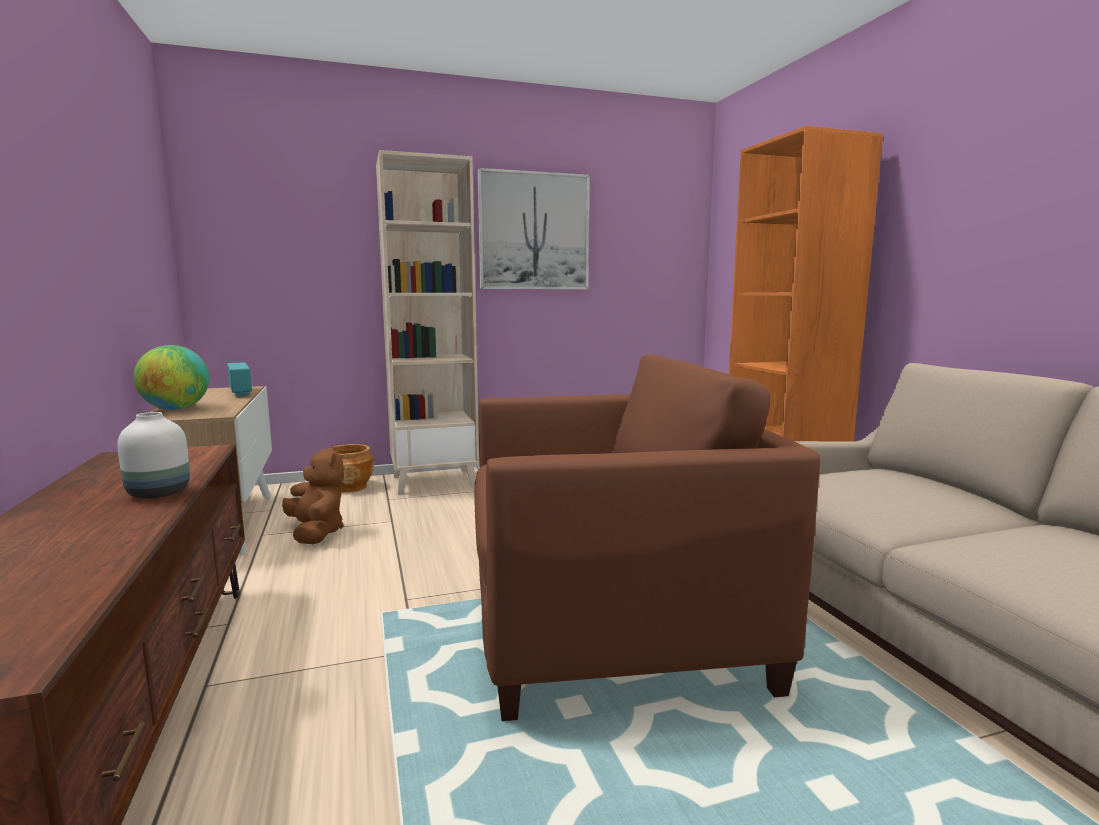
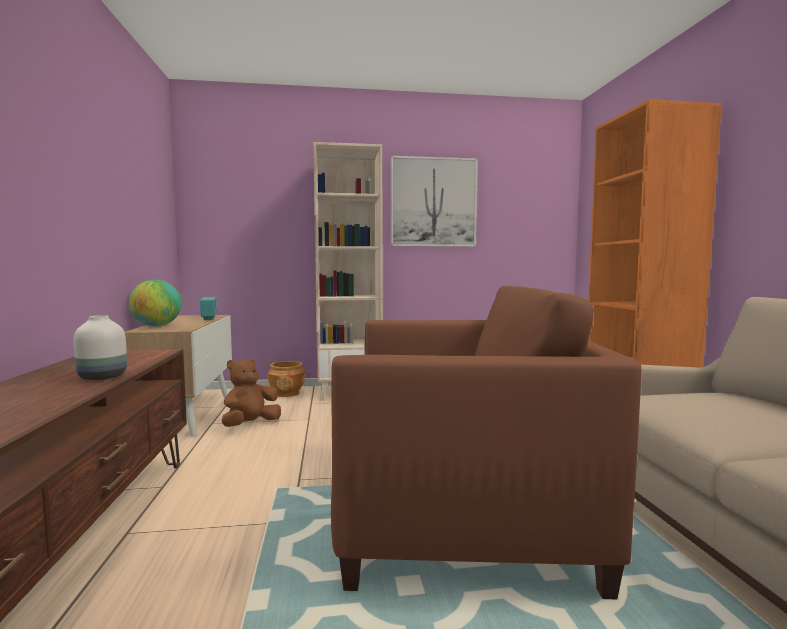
camera: 10 degrees right, 5 degrees down
brown plush toy [282,445,344,544] -> brown plush toy turned 120 degrees counterclockwise [222,358,281,427]

